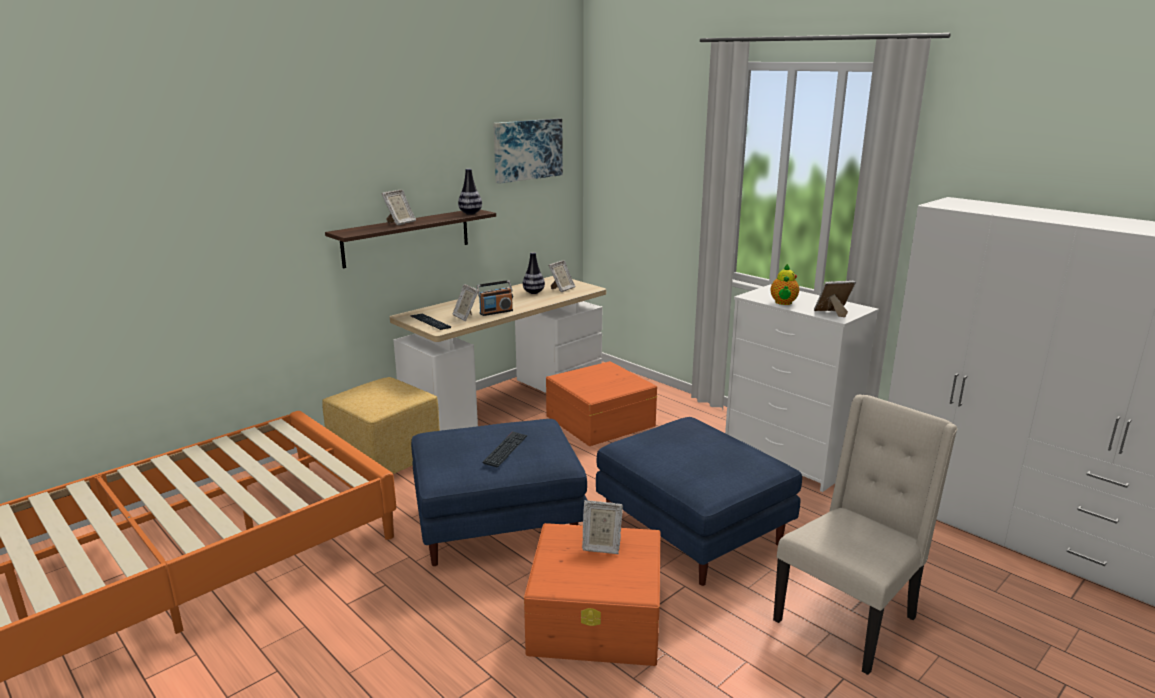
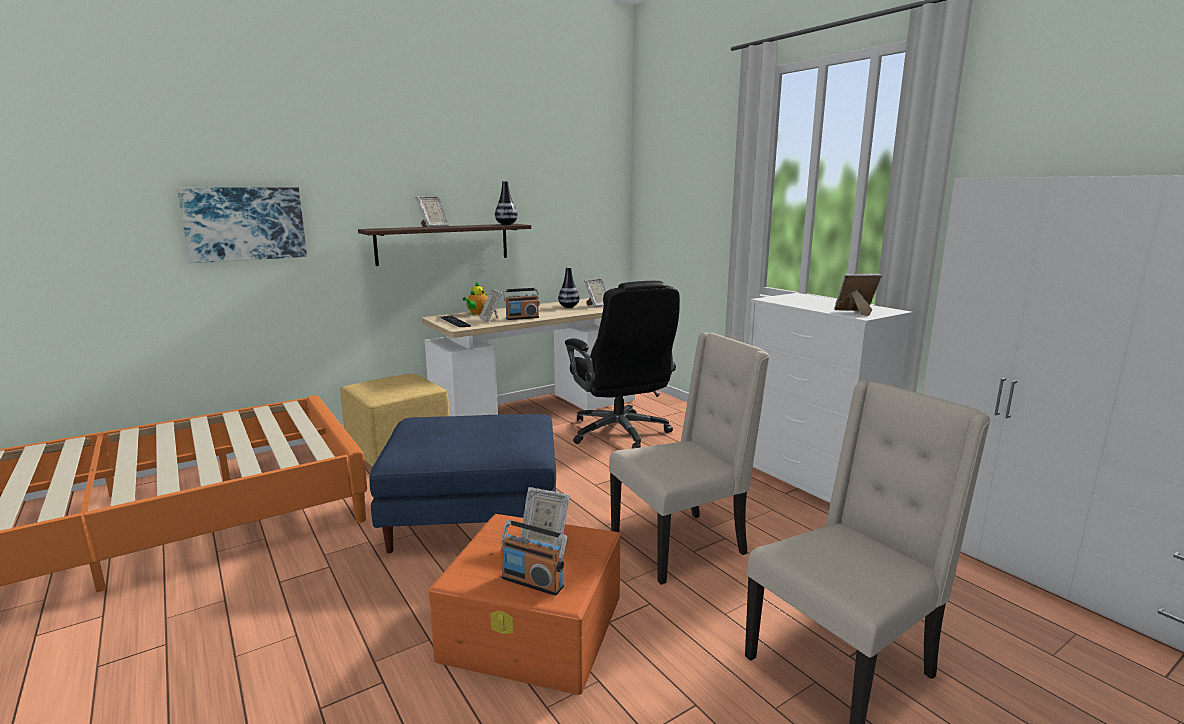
camera: 10 degrees right, 5 degrees down
keyboard [483,432,528,467] -> none
picture [493,119,563,184] -> picture moved to [177,187,307,263]
orange storage box [546,361,658,446] -> black office chair [565,281,680,449]
blue ottoman [596,417,802,586] -> beige chair [609,332,770,585]
teapot [771,264,799,305] -> teapot moved to [463,281,488,315]
none -> radio [501,520,567,596]

